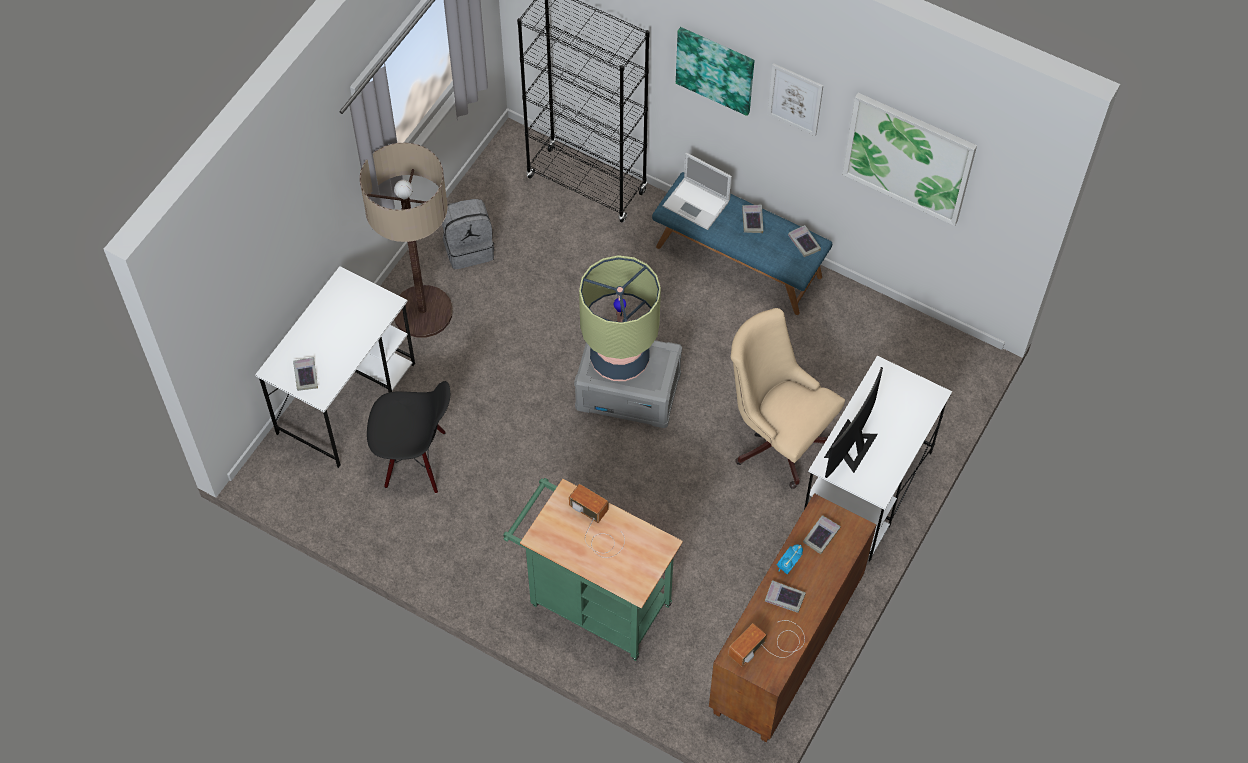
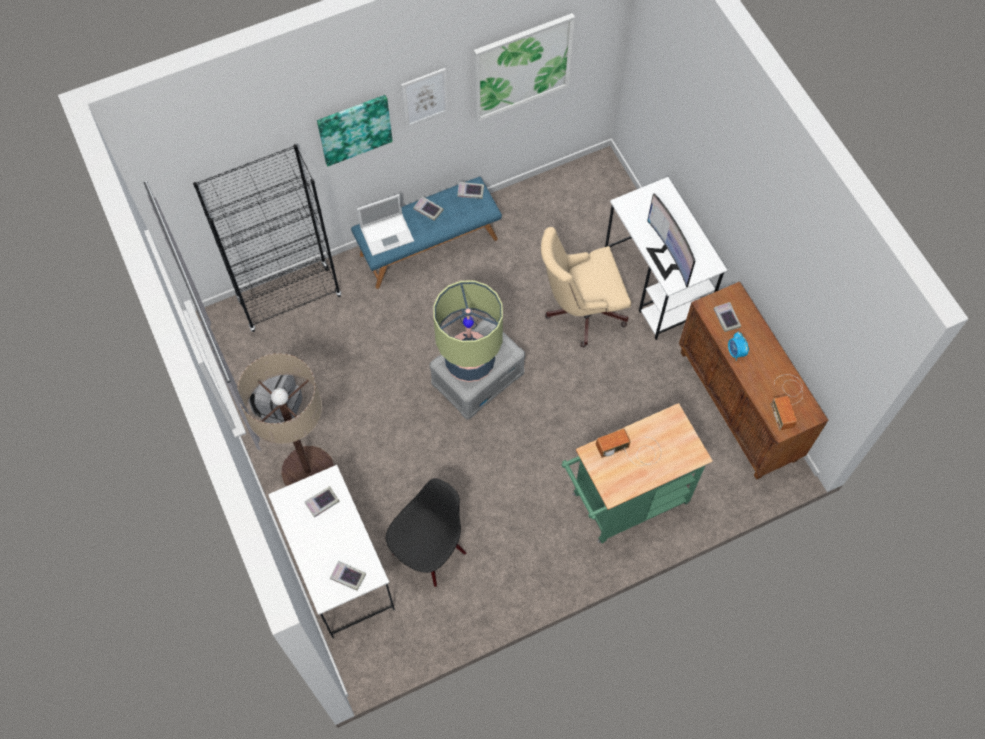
camera: 55 degrees left, 5 degrees up
book [765,580,806,613] -> book moved to [304,486,340,518]

